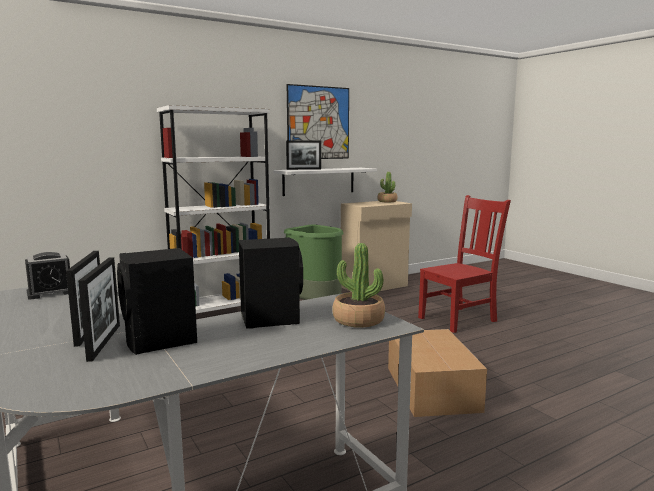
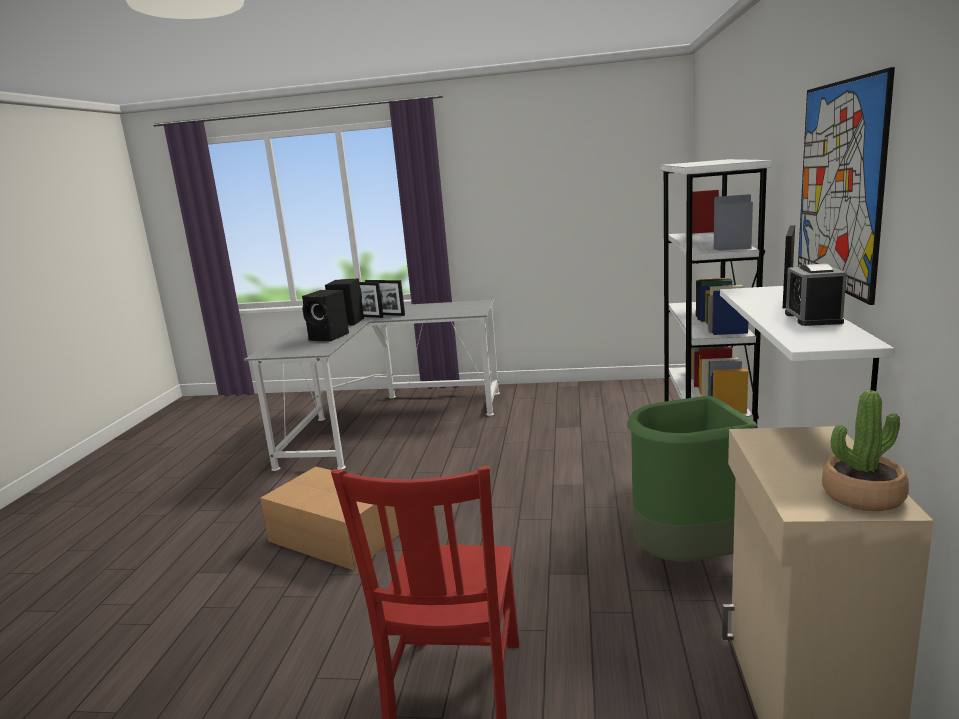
camera: 130 degrees right, 5 degrees up
alarm clock [25,252,70,300] -> alarm clock moved to [785,263,847,326]
potted plant [332,243,385,328] -> none

